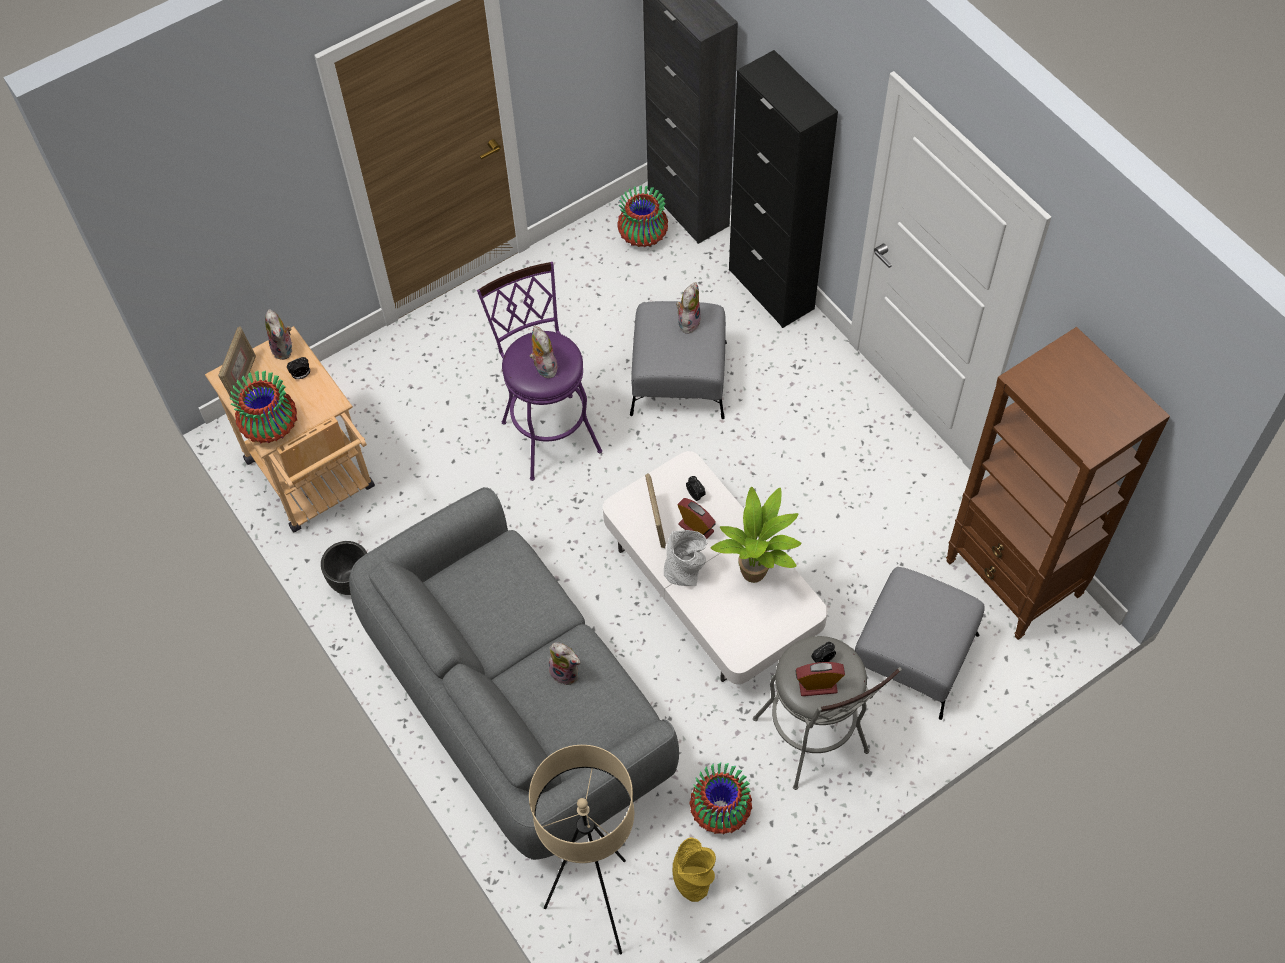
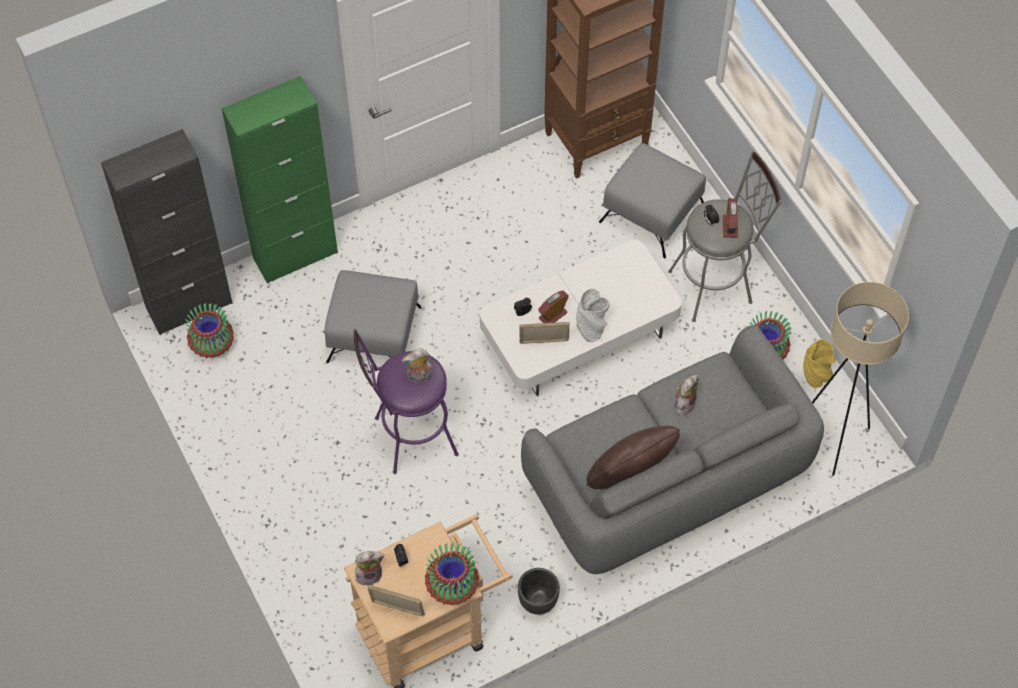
camera: 85 degrees left, 0 degrees up
plush toy [676,282,701,334] -> none
potted plant [711,487,802,583] -> none
black cabinet [729,50,838,328] -> green cabinet [222,76,338,284]
none -> brown pillow [586,426,680,489]

